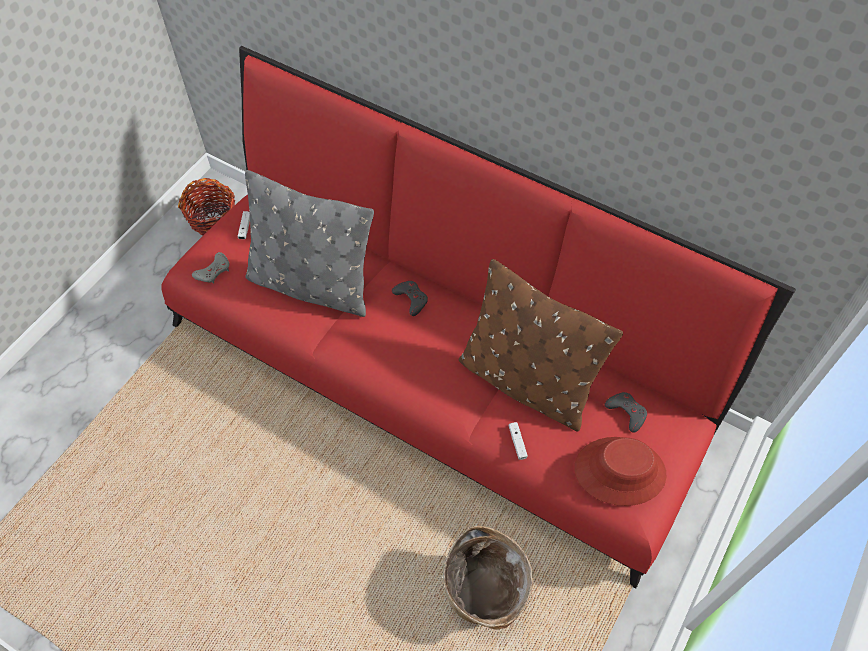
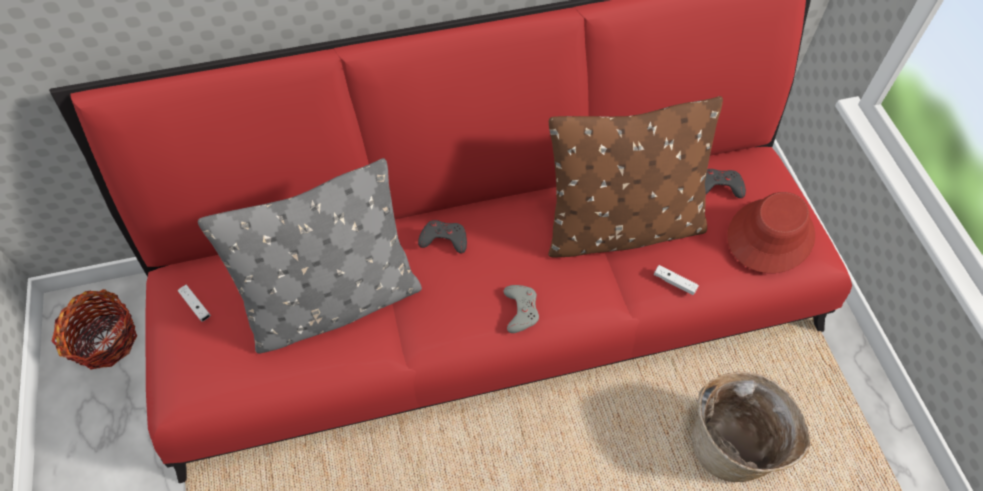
camera: 45 degrees left, 0 degrees up
grey game controller [192,252,229,284] -> grey game controller moved to [504,285,539,333]

